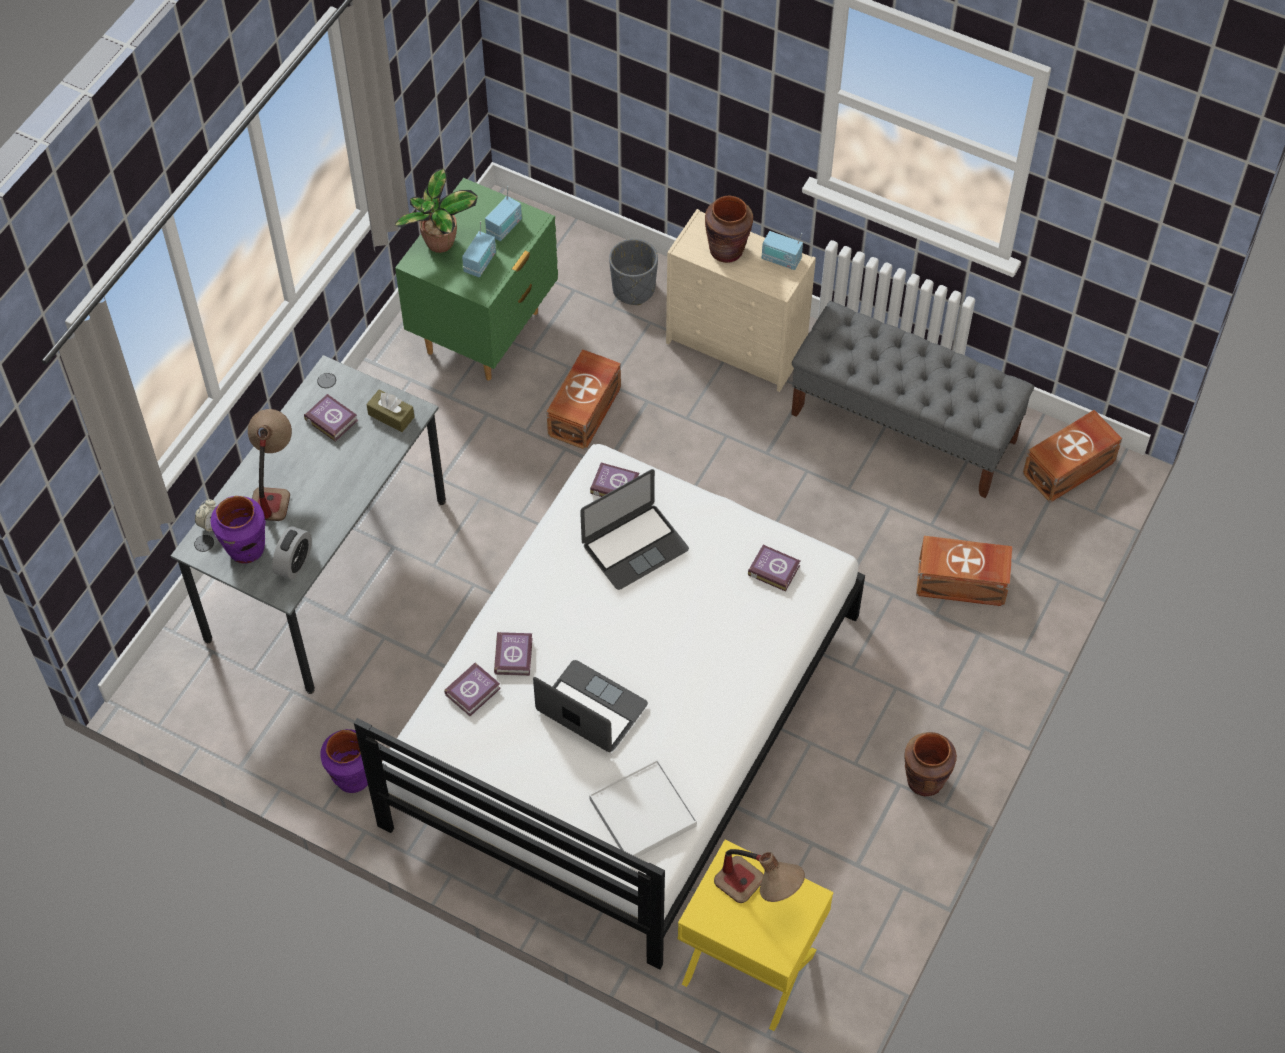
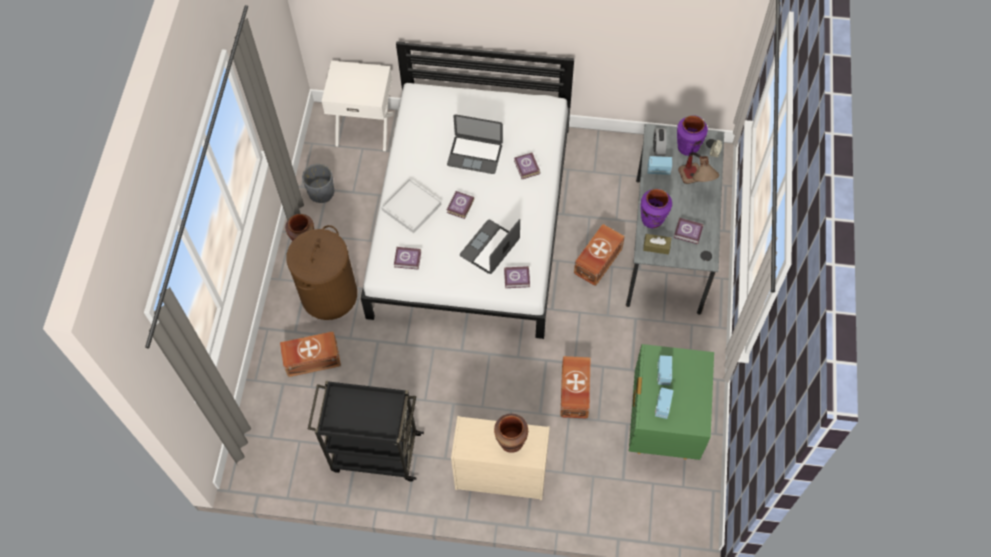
camera: 160 degrees right, 5 degrees up
purple vase [320,729,368,793] -> purple vase moved to [640,189,672,229]
potted plant [395,169,478,253] -> none
book [444,662,501,716] -> book moved to [447,191,474,219]
white tray [589,760,697,858] -> white tray moved to [381,179,441,233]
grey planter [609,239,658,305] -> grey planter moved to [302,164,334,203]
yellow nightstand [678,840,834,1031] -> white nightstand [321,61,394,151]
table lamp [714,849,805,903] -> none
radio [762,231,803,270] -> radio moved to [648,156,672,175]
grey bench [791,301,1034,498] -> black cart [308,380,424,482]
brown storage box [1023,410,1122,503] -> brown storage box moved to [574,224,625,286]
none -> brown laundry basket [286,225,357,320]

